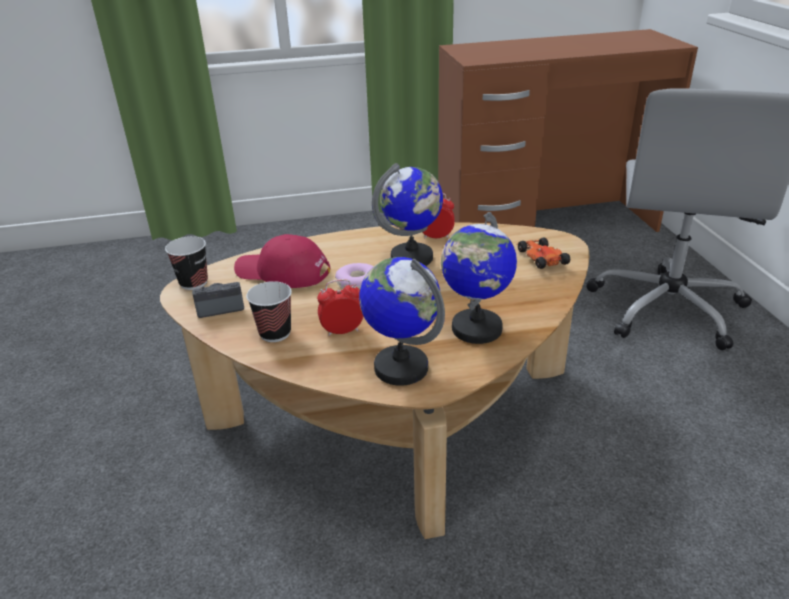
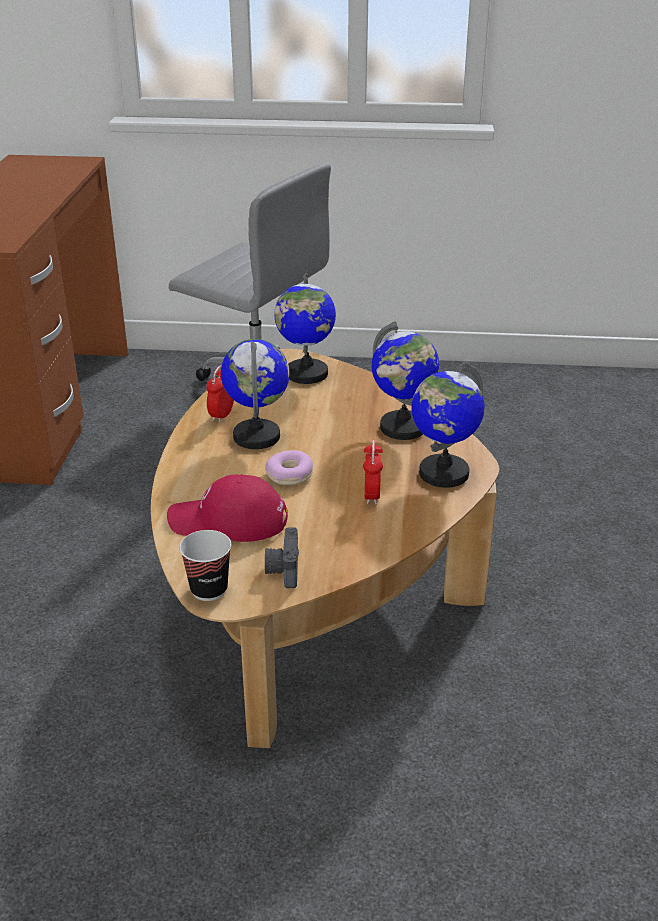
camera: 75 degrees left, 0 degrees up
red cap [234,234,330,288] -> red cap turned 60 degrees clockwise [167,474,288,542]
cup [246,281,292,342] -> none
toy car [516,237,570,269] -> globe [274,273,336,384]

